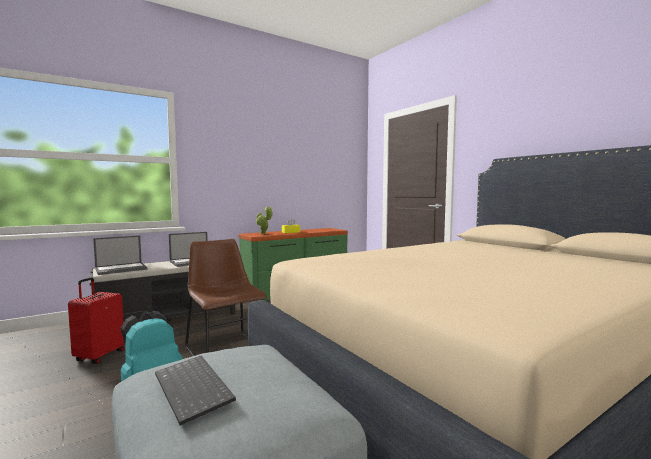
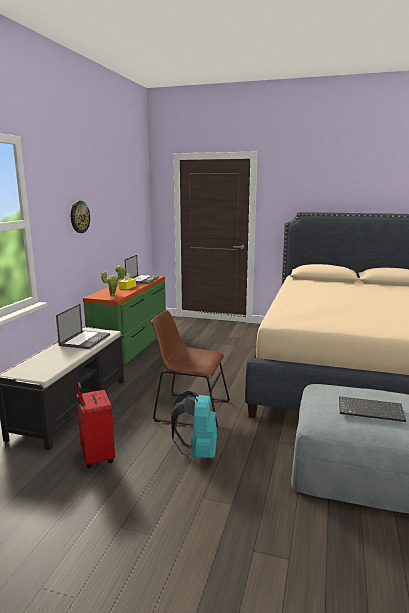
camera: 40 degrees left, 10 degrees up
laptop [93,235,148,275] -> laptop moved to [125,255,159,284]
none -> wall clock [71,201,90,233]

